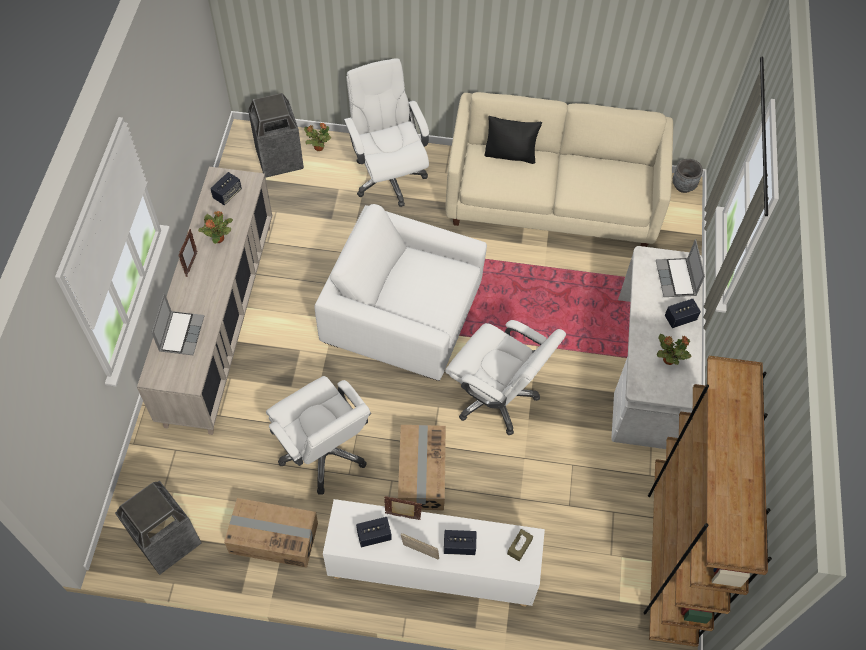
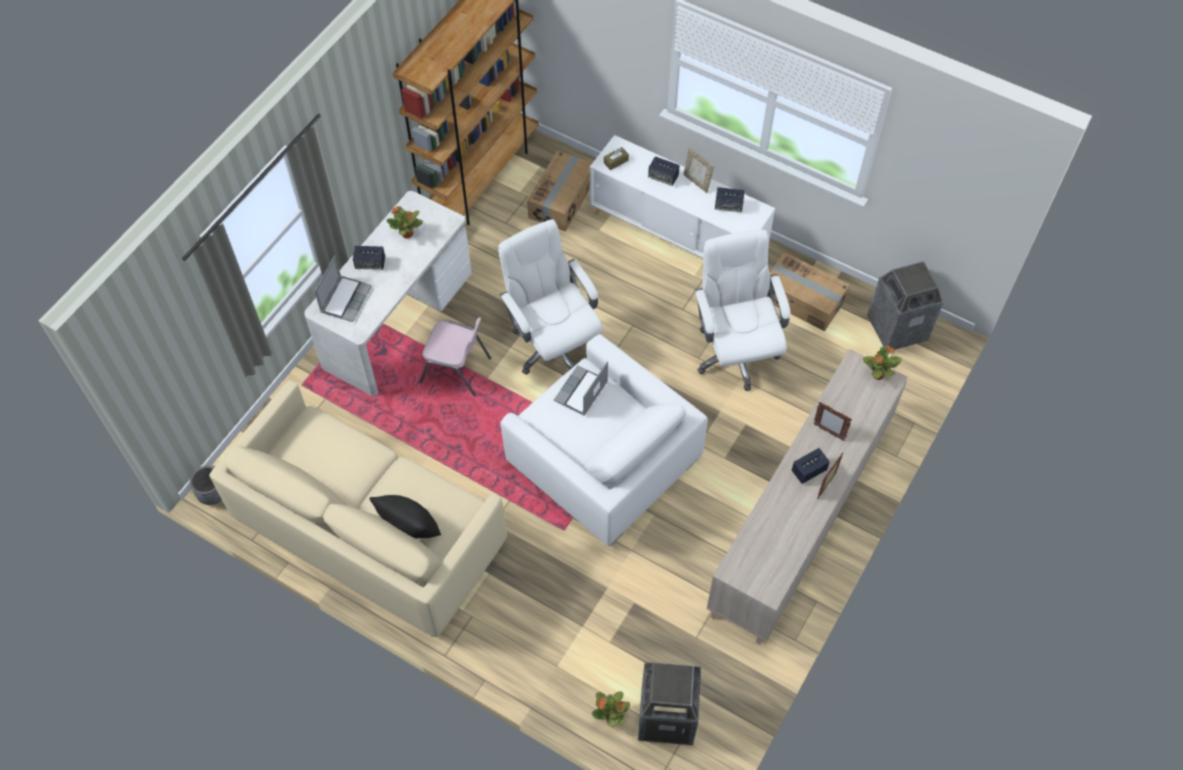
camera: 155 degrees left, 0 degrees up
laptop [152,293,204,355] -> laptop moved to [554,361,608,416]
potted plant [198,211,233,244] -> potted plant moved to [863,345,902,380]
speaker [210,172,242,205] -> speaker moved to [792,448,830,484]
white office chair [344,58,429,207] -> none
picture frame [384,496,422,520] -> picture frame moved to [813,402,852,441]
cardboard box [398,425,446,511] -> cardboard box moved to [527,151,592,232]
none -> pink chair [420,317,491,396]

